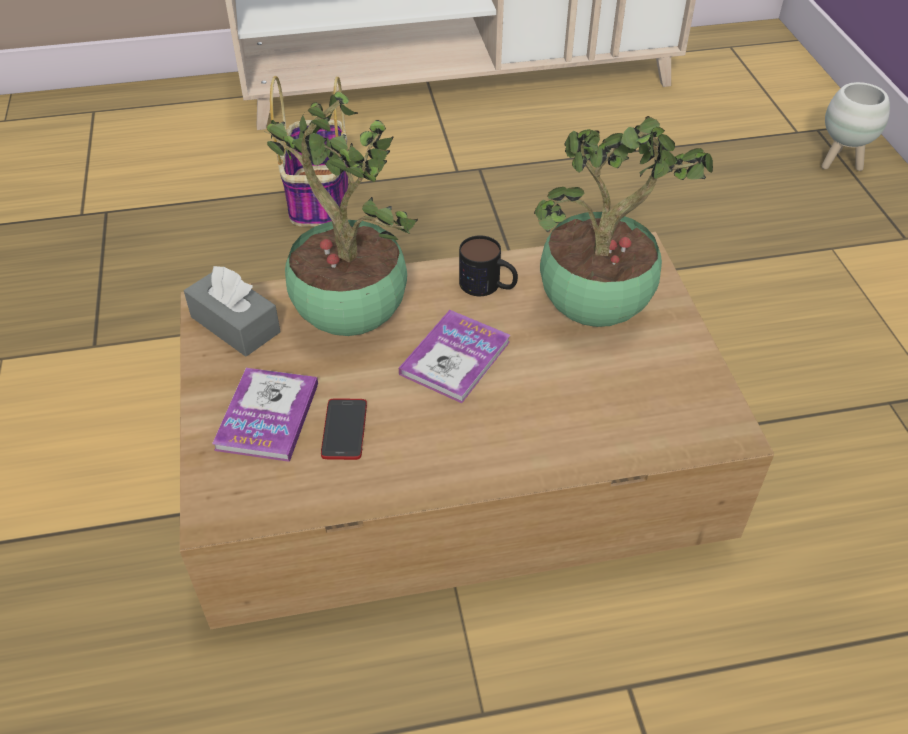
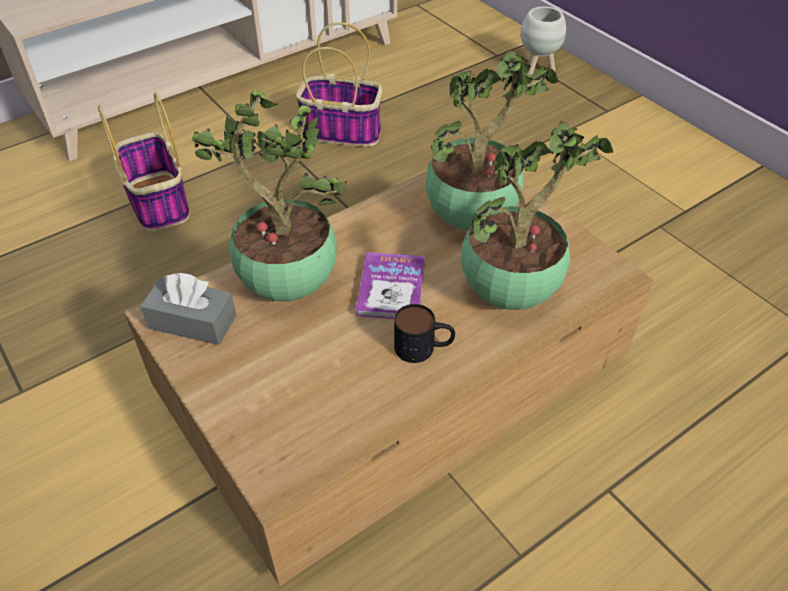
camera: 25 degrees left, 0 degrees up
book [212,368,318,462] -> none
phone [321,398,367,460] -> none
mug [459,236,518,296] -> mug moved to [394,304,455,363]
none -> basket [296,22,382,147]
none -> potted plant [462,121,613,310]

